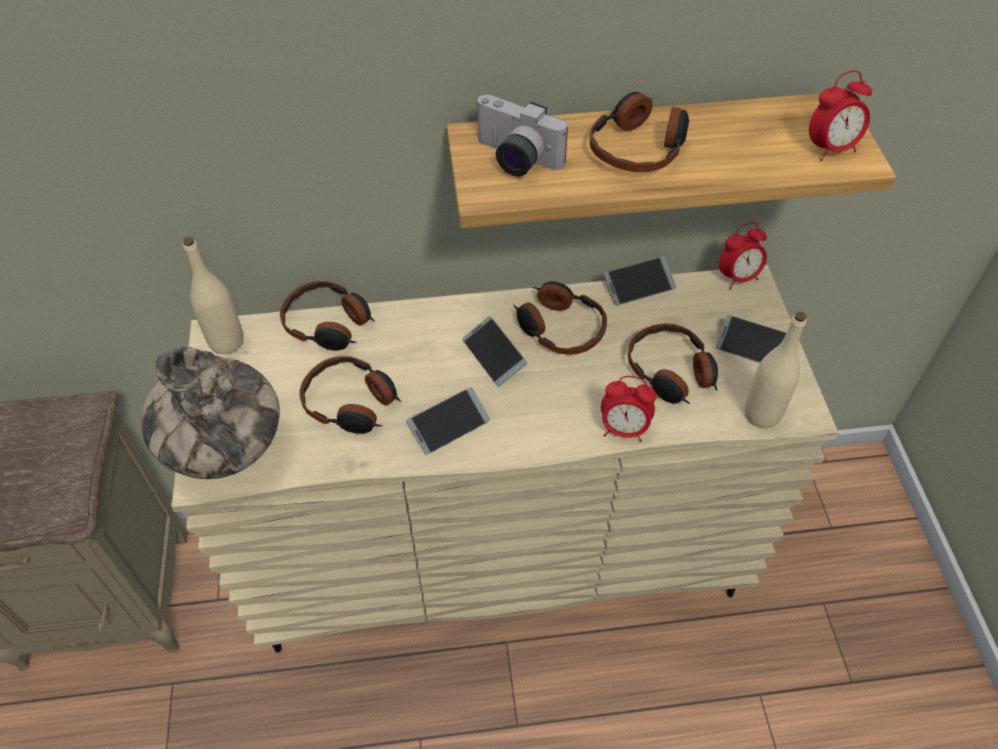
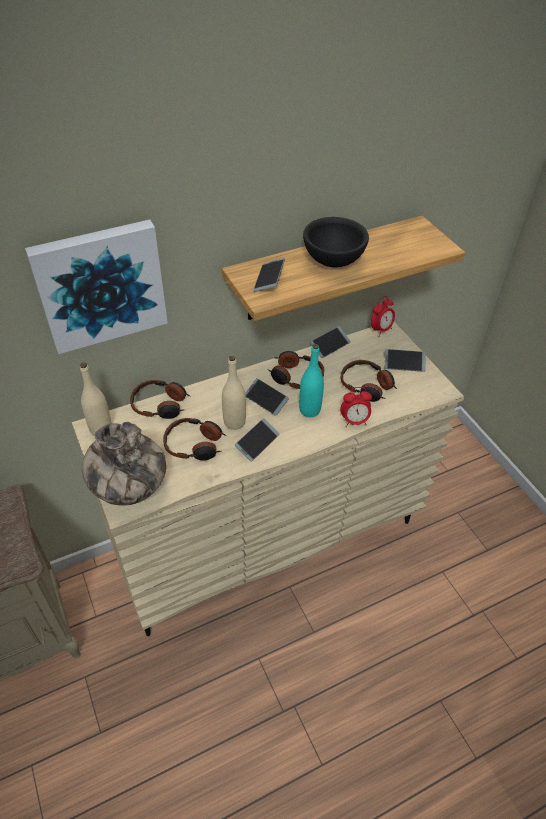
camera: 20 degrees left, 5 degrees down
camera [475,95,568,177] -> phone [253,258,285,292]
headphones [590,92,689,172] -> black bowl [303,217,369,267]
beige bottle [744,312,807,428] -> beige bottle moved to [222,356,246,430]
alarm clock [809,71,872,161] -> none
none -> picture [25,219,168,354]
none -> turquoise bottle [299,344,324,417]

